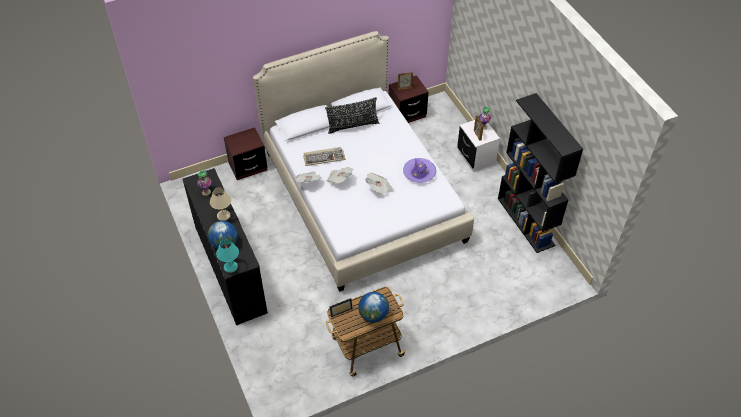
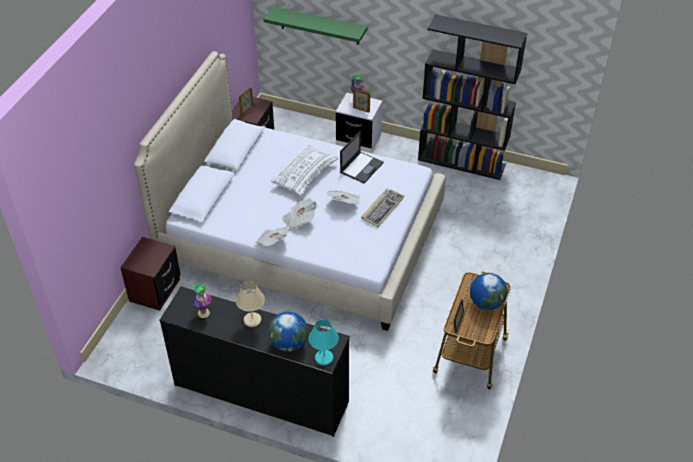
camera: 45 degrees left, 5 degrees down
keyboard [303,147,345,166] -> keyboard moved to [361,188,404,227]
black pillow [325,97,379,134] -> none
purple hat [403,158,436,183] -> laptop [340,131,384,184]
none -> green shelf [263,7,367,45]
none -> white pillow [271,144,338,197]

